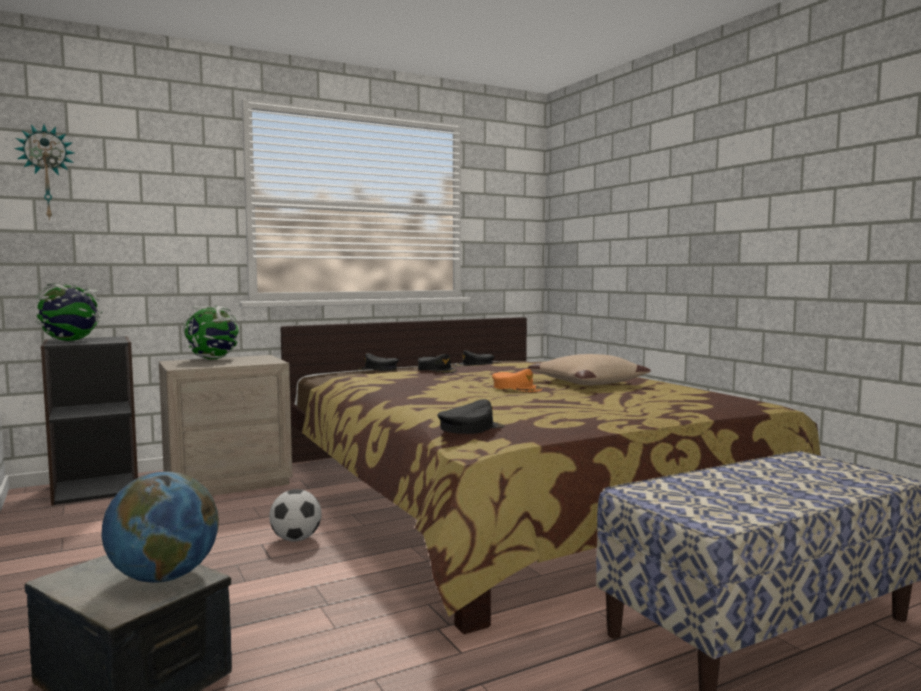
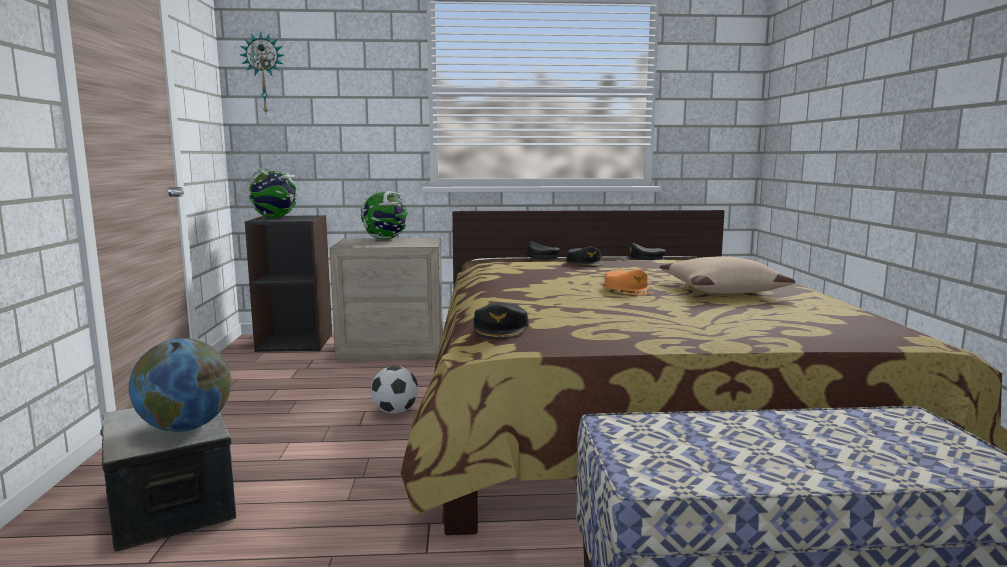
camera: 25 degrees right, 5 degrees up
black cap [437,399,505,434] -> black cap turned 105 degrees clockwise [474,303,528,339]

